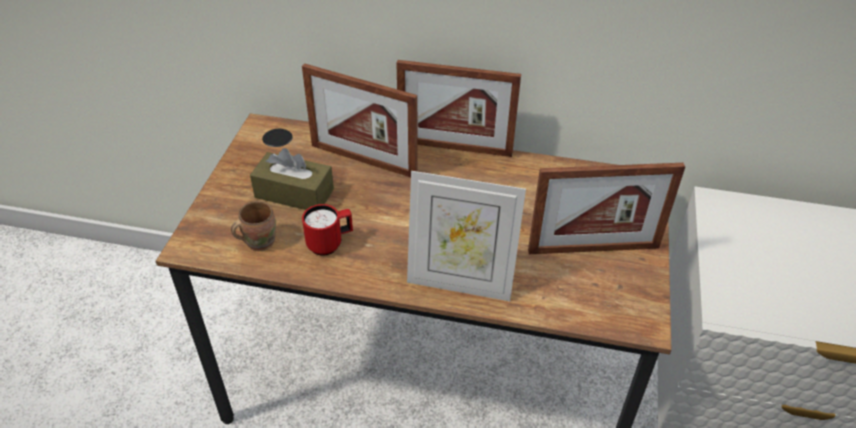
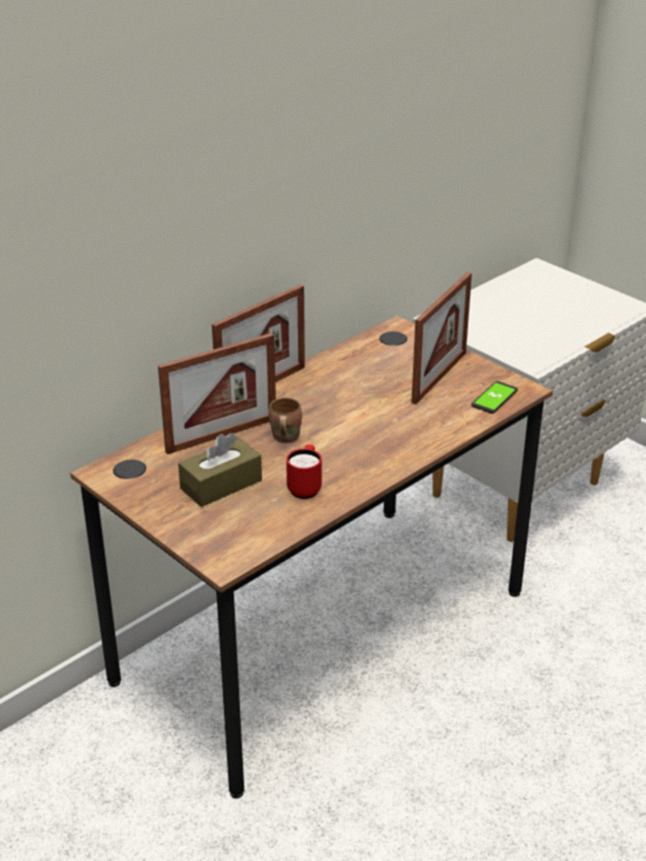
camera: 55 degrees left, 10 degrees down
brown mug [231,201,276,251] -> brown mug moved to [269,398,302,443]
picture frame [407,171,526,301] -> none
none -> phone [471,381,518,413]

